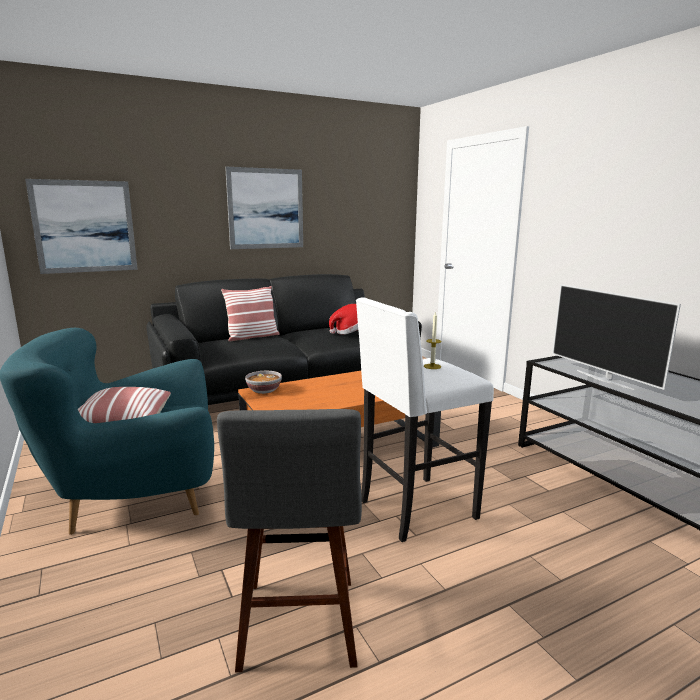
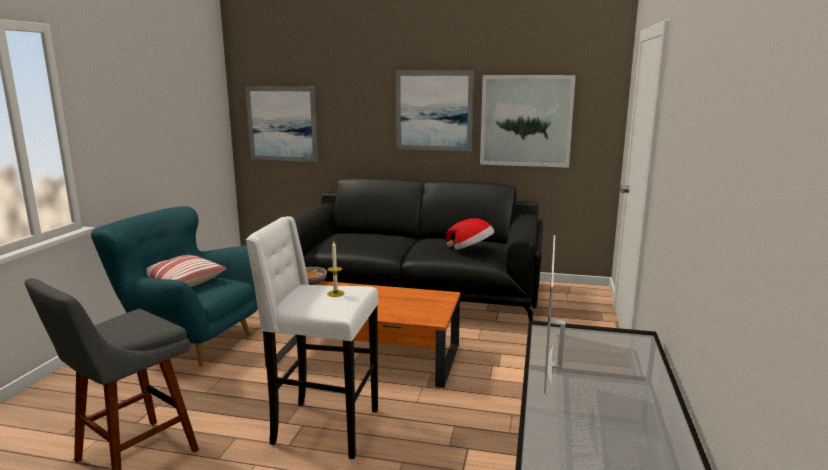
camera: 40 degrees right, 0 degrees up
pillow [221,286,280,342] -> none
none -> picture [480,75,576,168]

